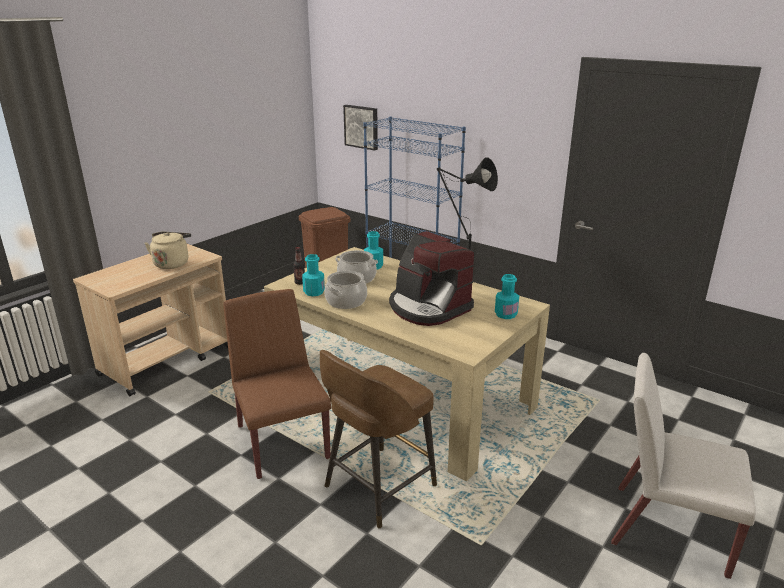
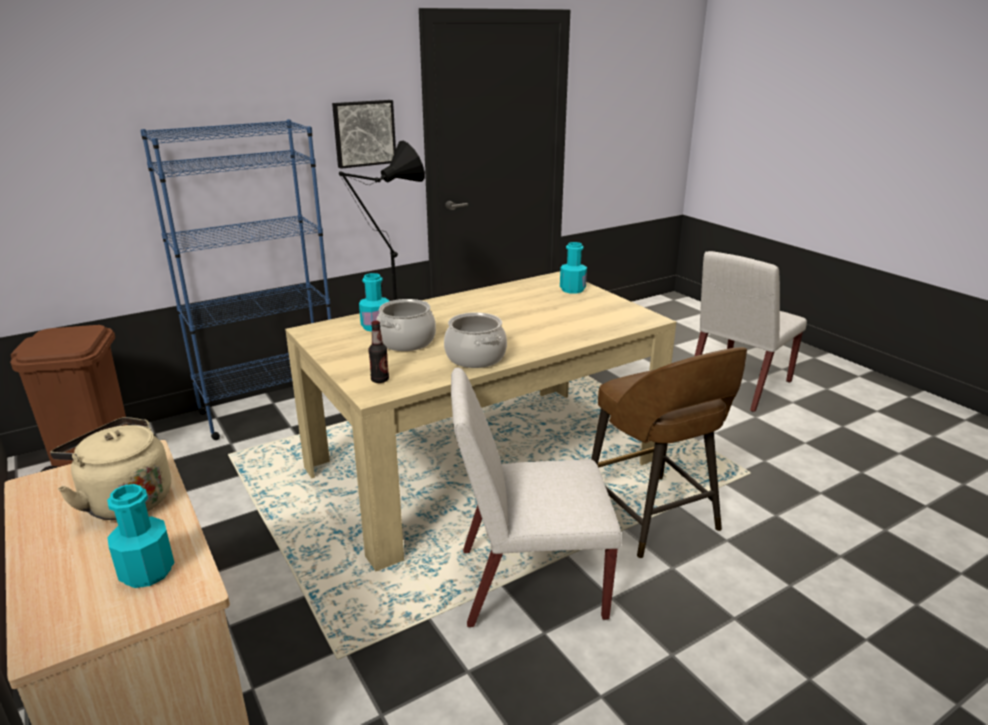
camera: 70 degrees left, 0 degrees up
brown chair [223,289,331,479] -> white chair [451,367,622,627]
turquoise bottle [302,254,325,296] -> turquoise bottle moved to [107,484,174,588]
picture [343,105,378,151] -> picture moved to [332,100,396,169]
coffee machine [389,231,475,326] -> none

